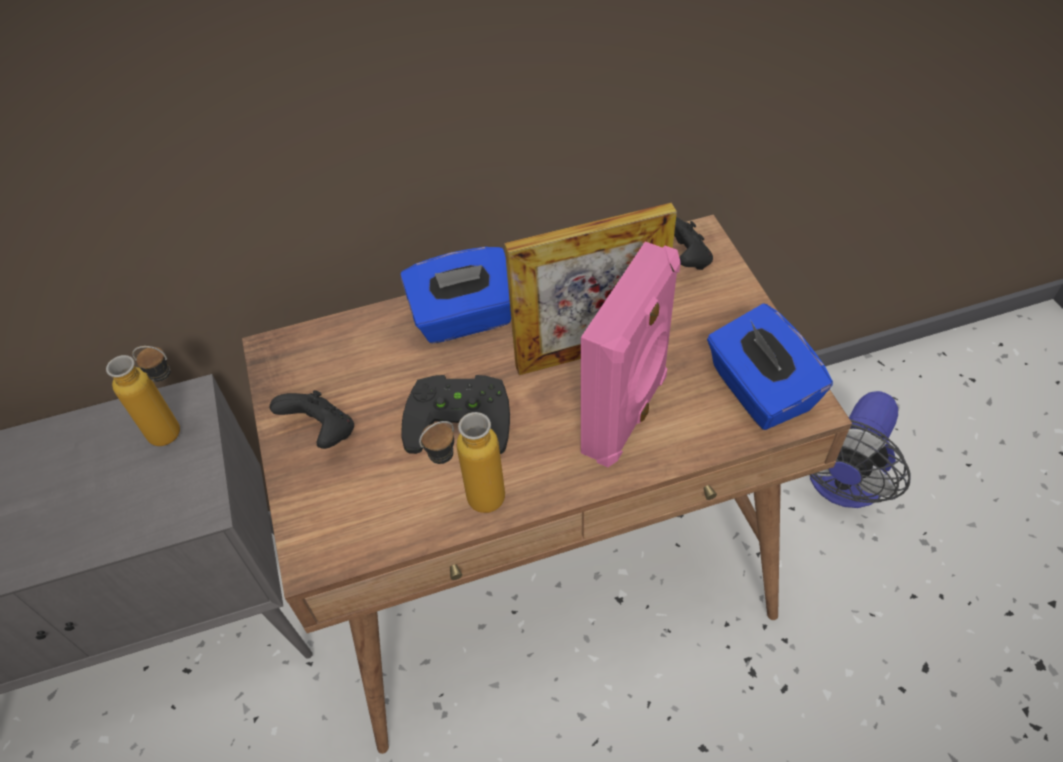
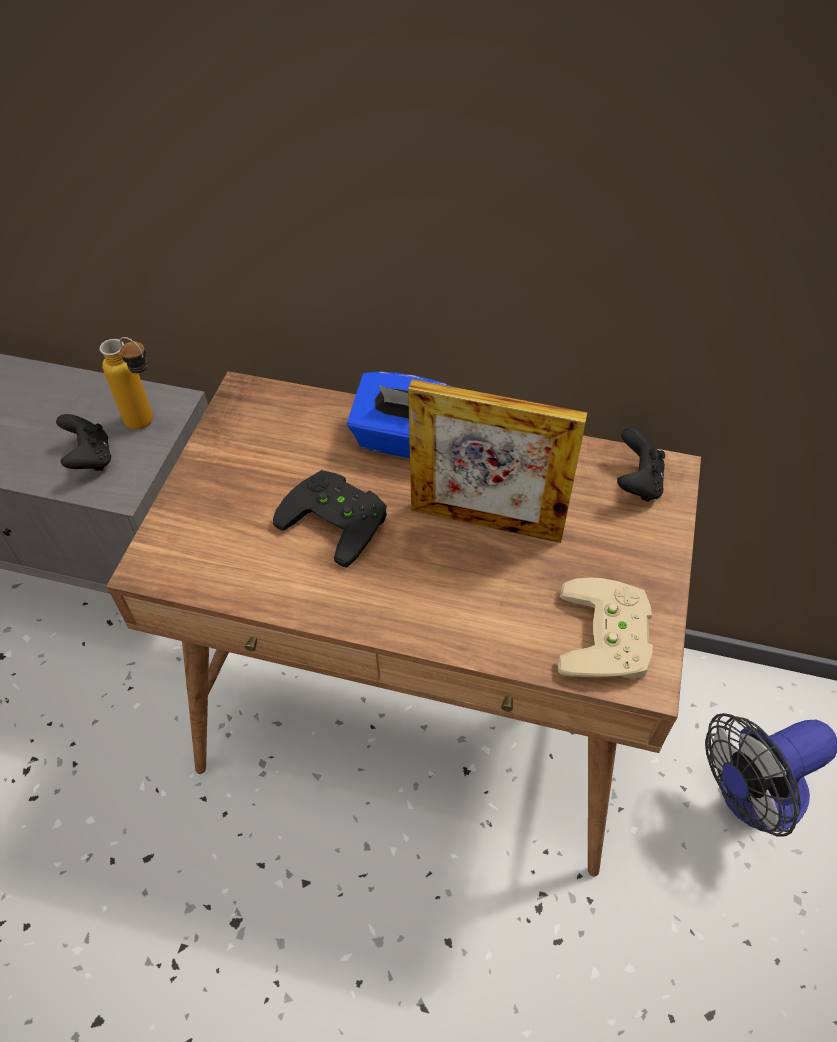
camera: 30 degrees right, 0 degrees up
black game controller [270,390,354,449] -> black game controller moved to [56,414,111,471]
bottle [419,412,505,513] -> none
pink speaker [581,241,681,467] -> none
blue tissue box [707,303,833,430] -> beige game controller [557,578,653,680]

